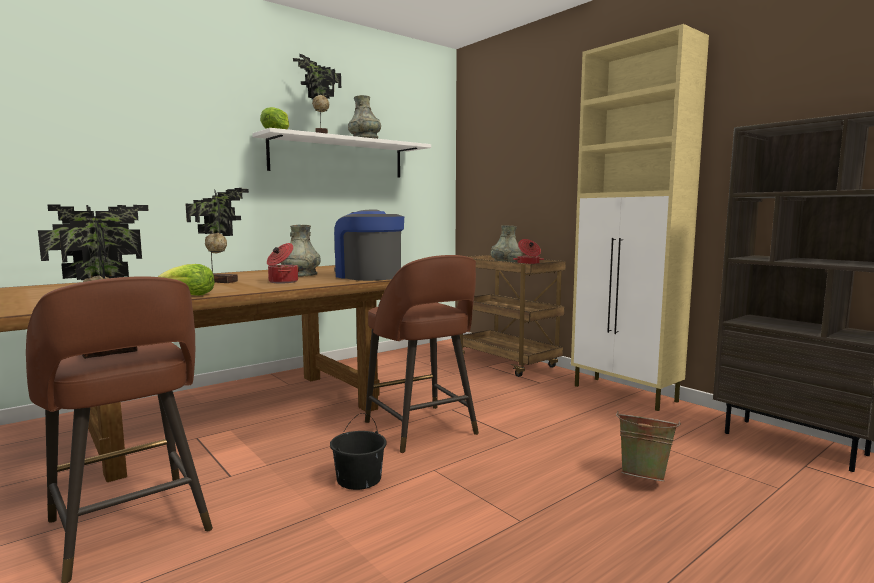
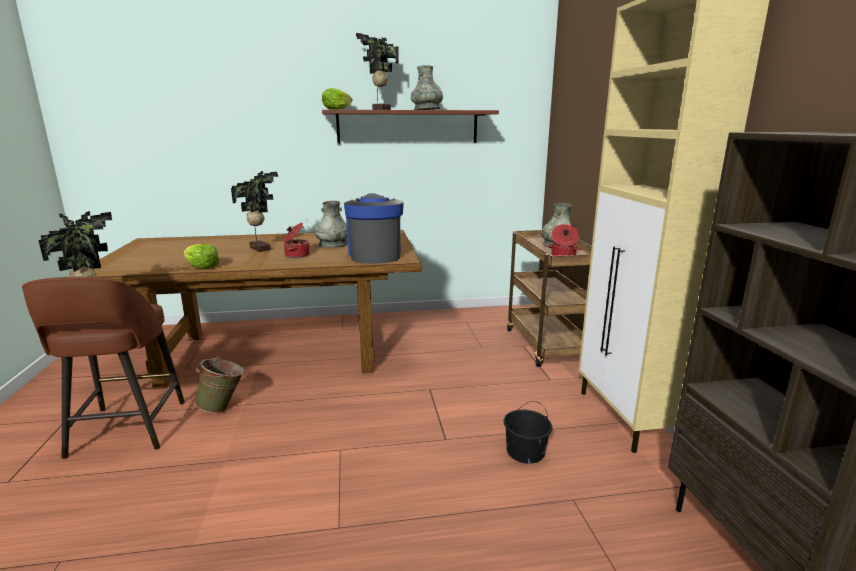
camera: 30 degrees right, 10 degrees up
white shelf [252,128,431,178] -> brown shelf [322,110,499,144]
black bucket [330,413,386,490] -> black bucket moved to [504,401,552,464]
brown stool [365,255,479,453] -> none
green bucket [616,411,681,481] -> green bucket moved to [195,356,245,413]

